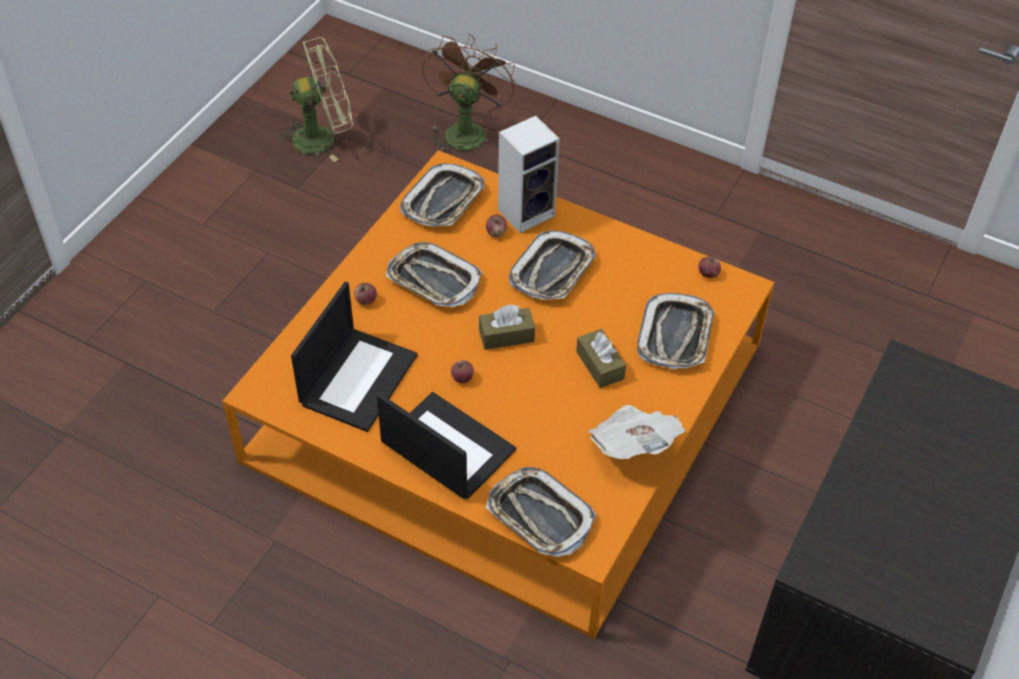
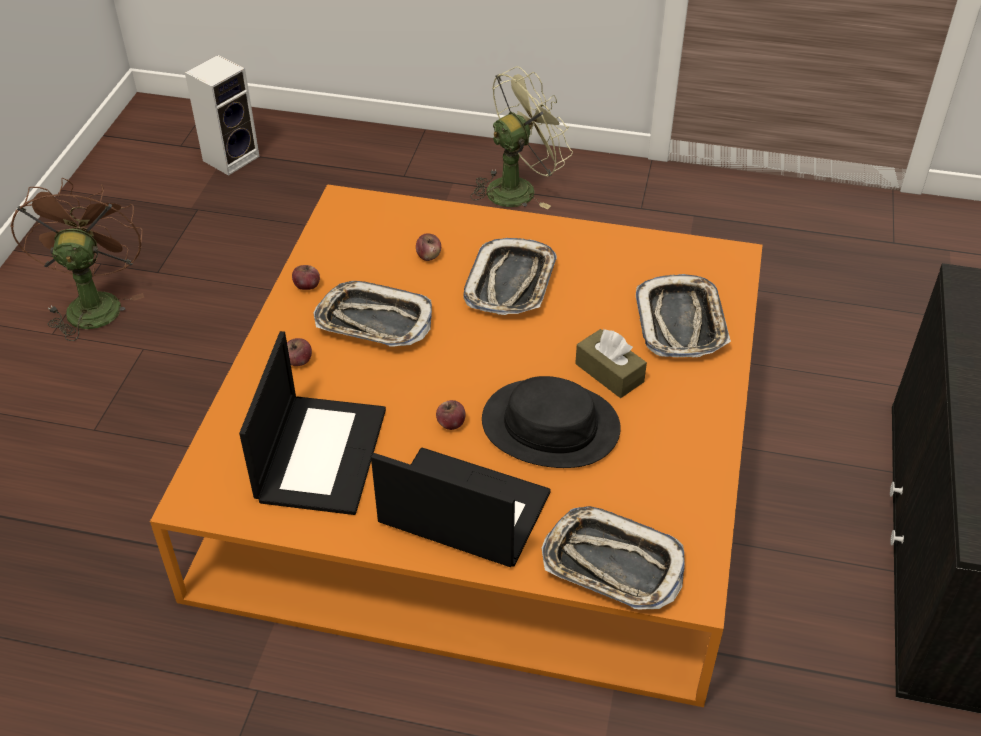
camera: 15 degrees left, 5 degrees down
green fan [278,37,353,162] -> green fan moved to [470,66,573,209]
tray [401,163,485,227] -> none
brown fan [422,34,516,155] -> brown fan moved to [10,178,144,341]
brown tissue box [479,305,535,350] -> none
speaker [498,116,559,233] -> speaker moved to [185,55,260,176]
newspaper [588,405,685,459] -> none
apple [699,257,721,278] -> apple moved to [292,265,320,290]
none -> black hat [482,376,621,468]

